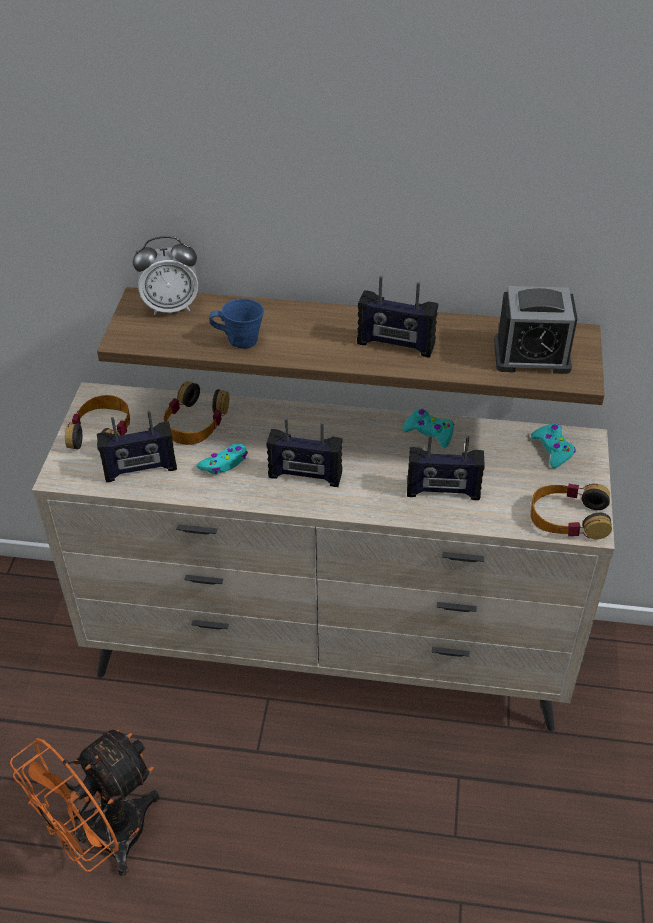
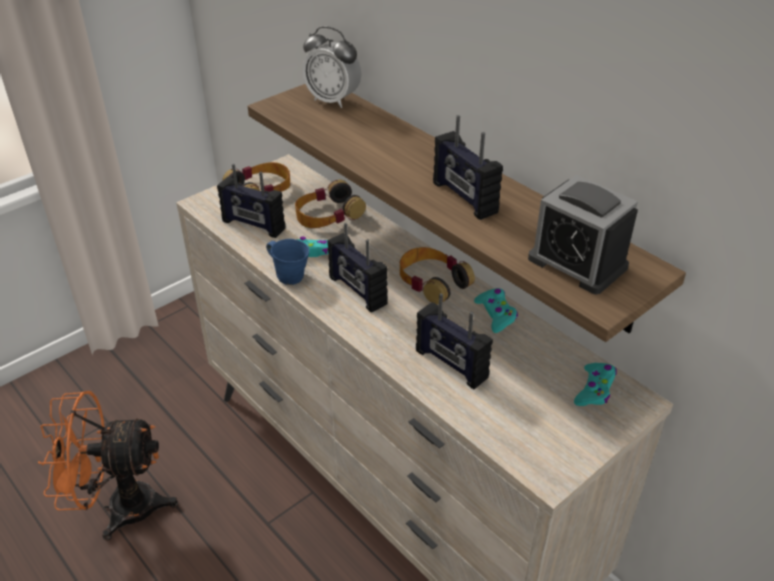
camera: 40 degrees right, 5 degrees down
blue mug [209,299,264,349] -> blue mug moved to [266,239,309,285]
headphones [531,484,612,539] -> headphones moved to [400,247,475,304]

